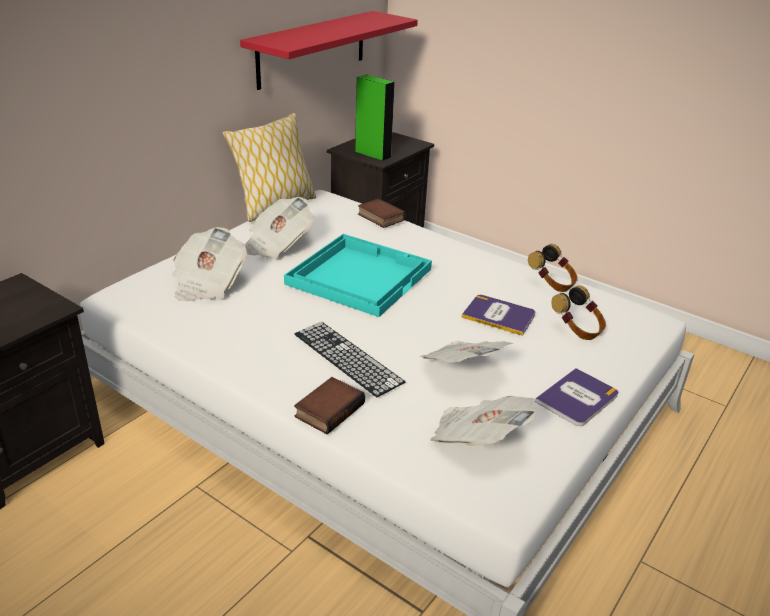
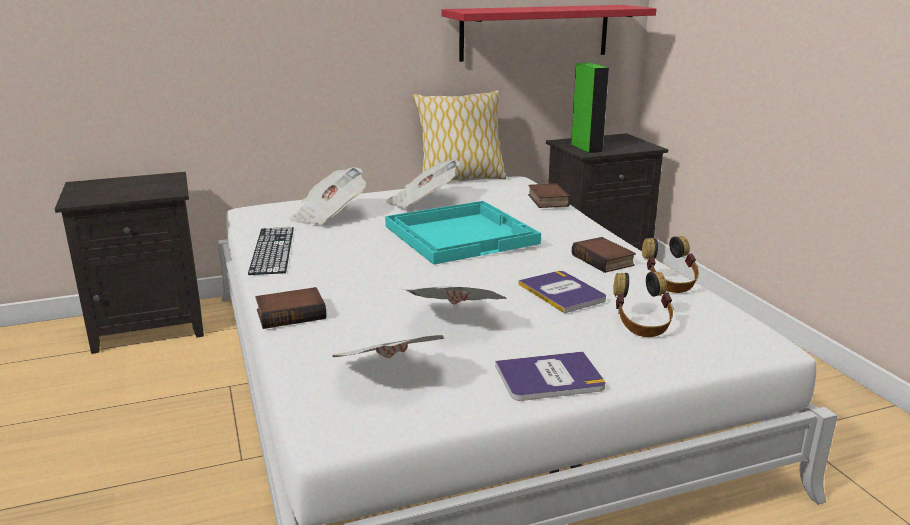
camera: 35 degrees right, 10 degrees down
keyboard [295,322,405,397] -> keyboard moved to [248,227,294,275]
none -> book [572,237,636,273]

